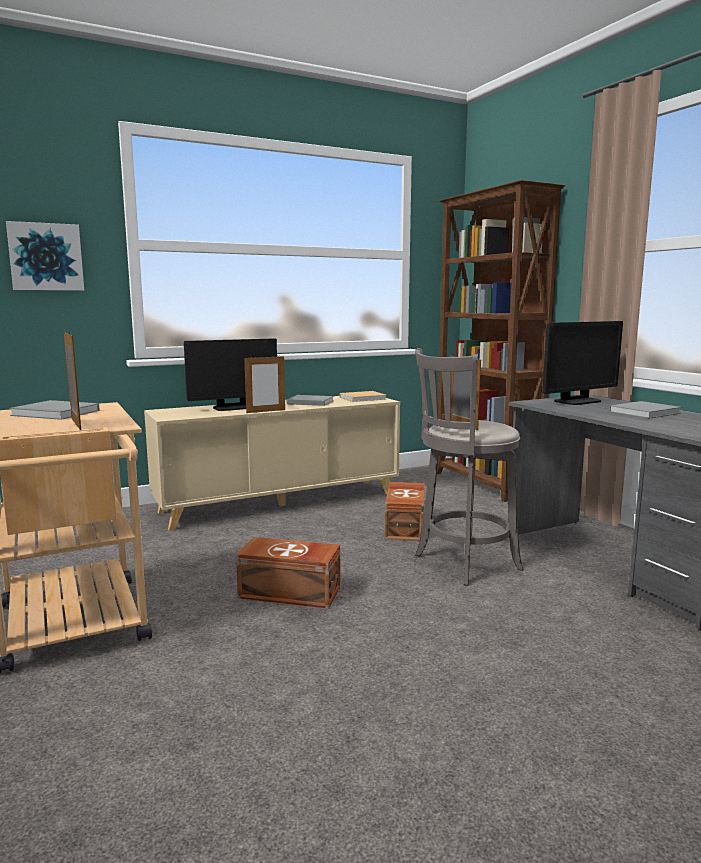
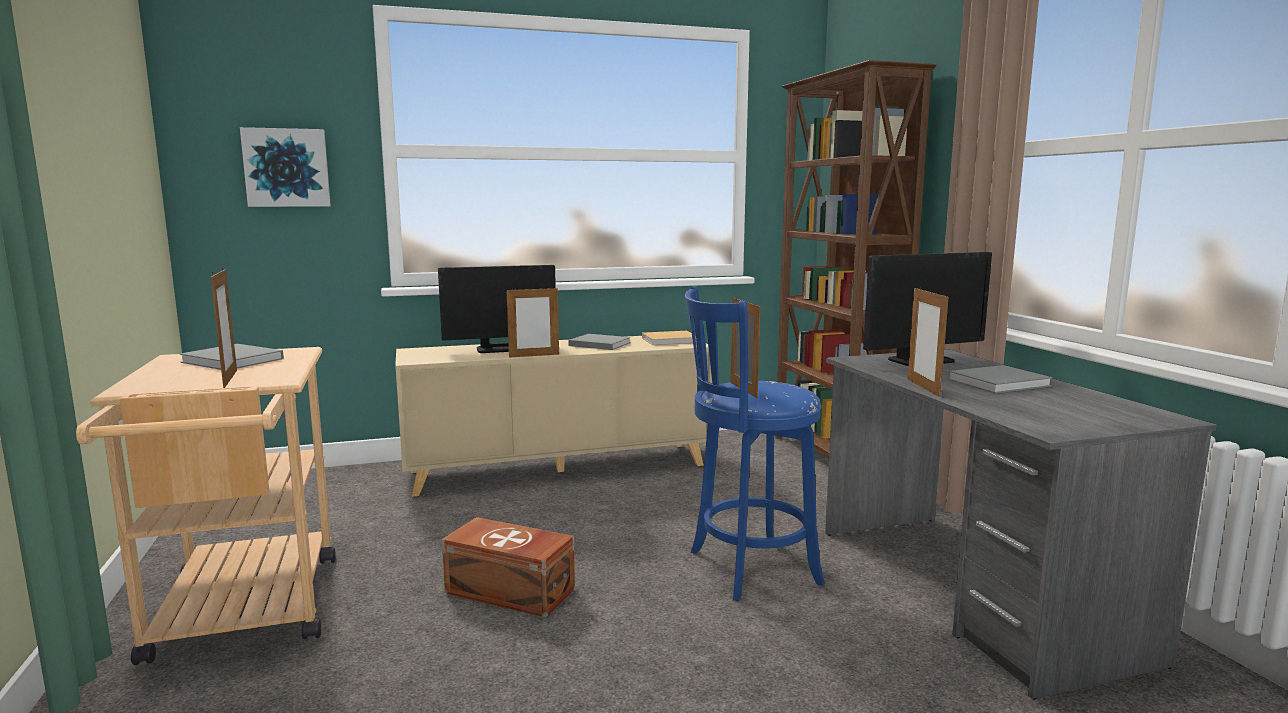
camera: 10 degrees right, 0 degrees up
brown storage box [385,482,424,541] -> none
grey stool [415,348,524,586] -> blue stool [685,286,825,601]
none -> picture frame [908,286,948,397]

